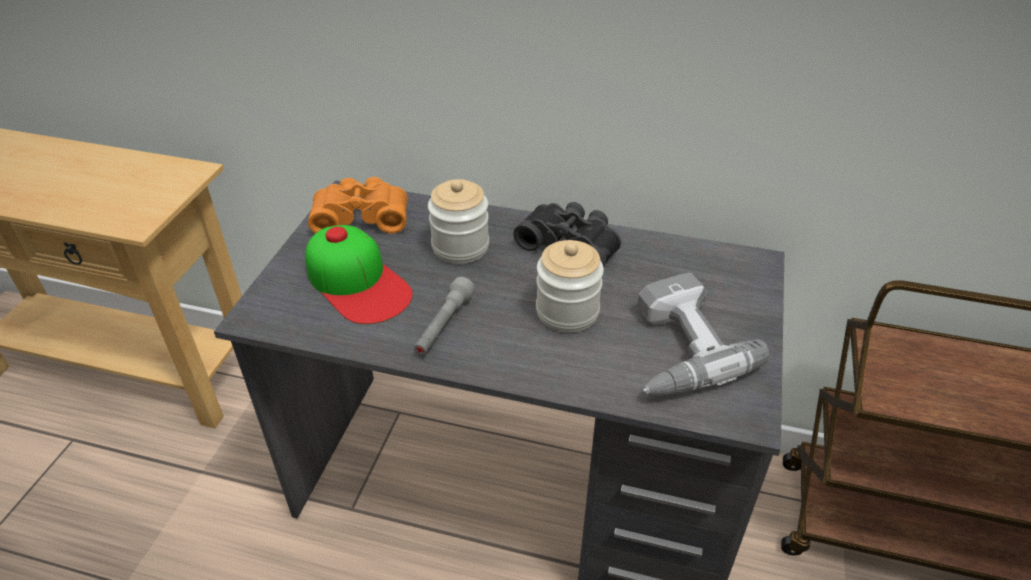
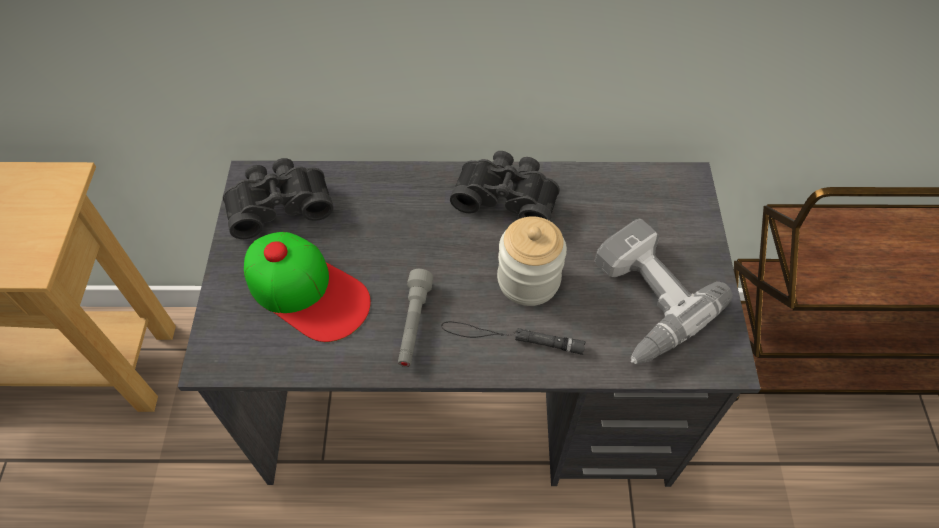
camera: 15 degrees left, 15 degrees up
orange binoculars [308,177,408,234] -> black binoculars [223,158,334,239]
jar [428,179,489,264] -> none
none -> black flashlight [441,322,586,355]

